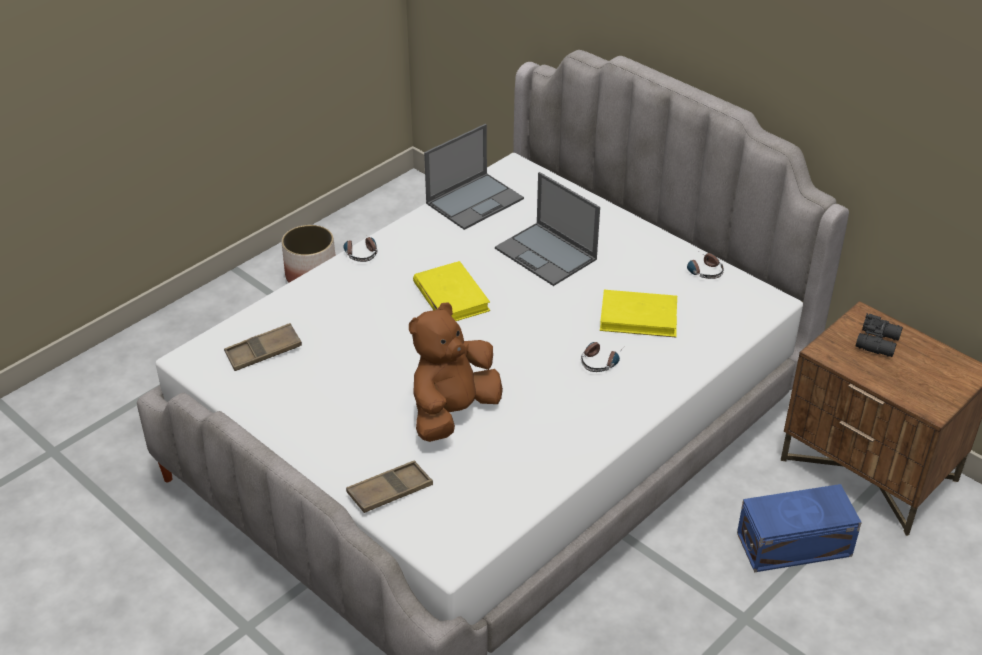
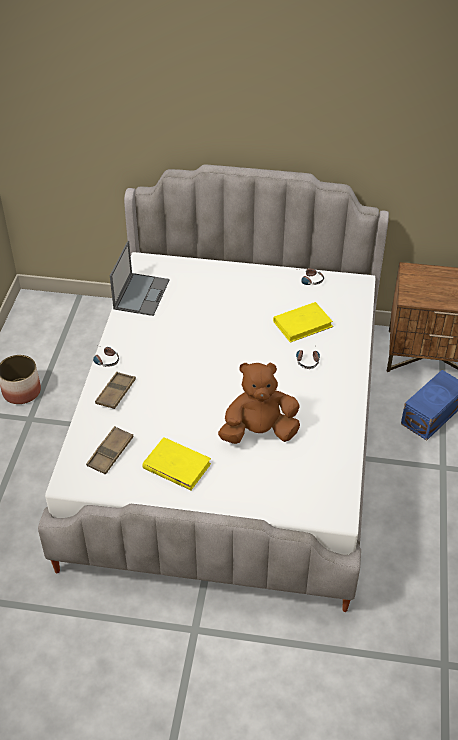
camera: 35 degrees left, 5 degrees up
brown tray [346,460,433,513] -> brown tray moved to [95,372,136,409]
brown plush toy [409,302,503,442] -> brown plush toy turned 75 degrees clockwise [218,363,300,444]
yellow book [413,261,490,321] -> yellow book moved to [142,437,211,490]
laptop [495,172,600,286] -> none
black binoculars [856,313,903,357] -> none

